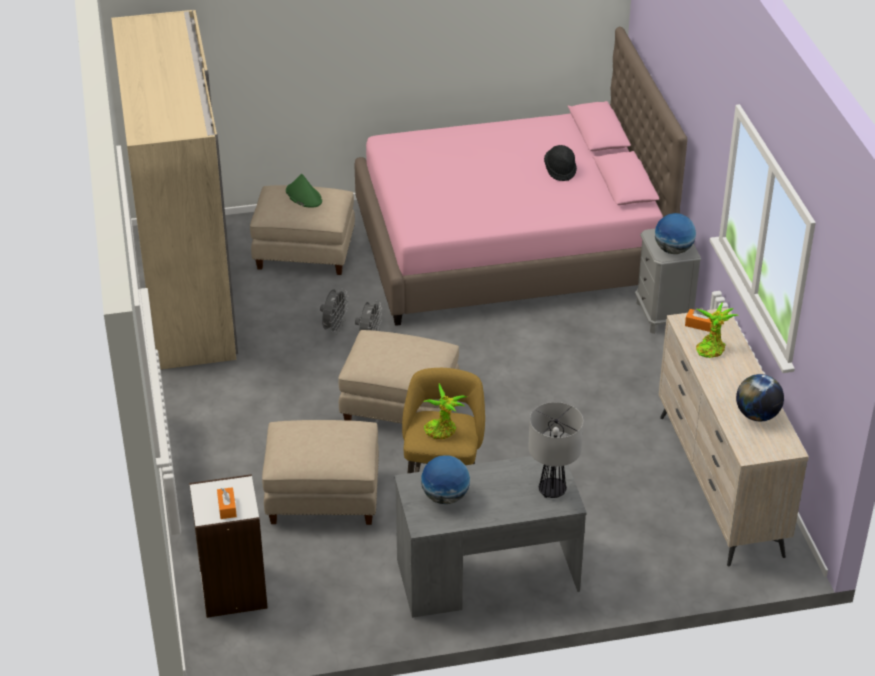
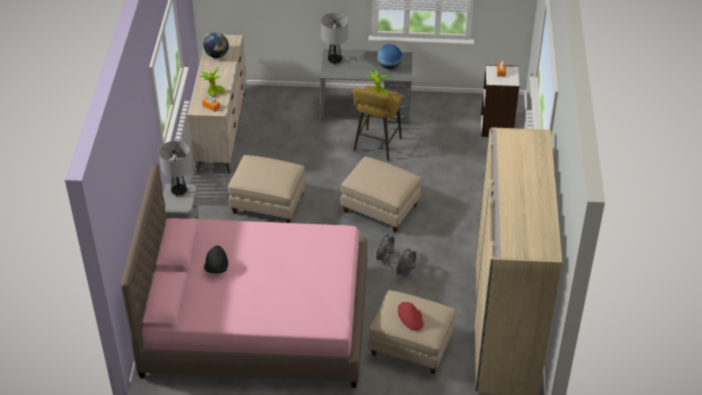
camera: 165 degrees left, 5 degrees up
beige ottoman [262,420,379,525] -> beige ottoman moved to [228,155,306,223]
green hat [286,174,322,208] -> red hat [398,302,424,331]
globe [655,213,696,254] -> table lamp [159,141,191,196]

